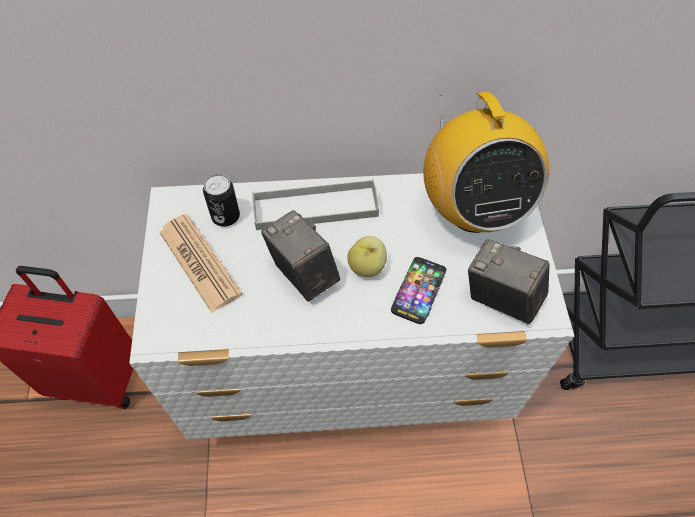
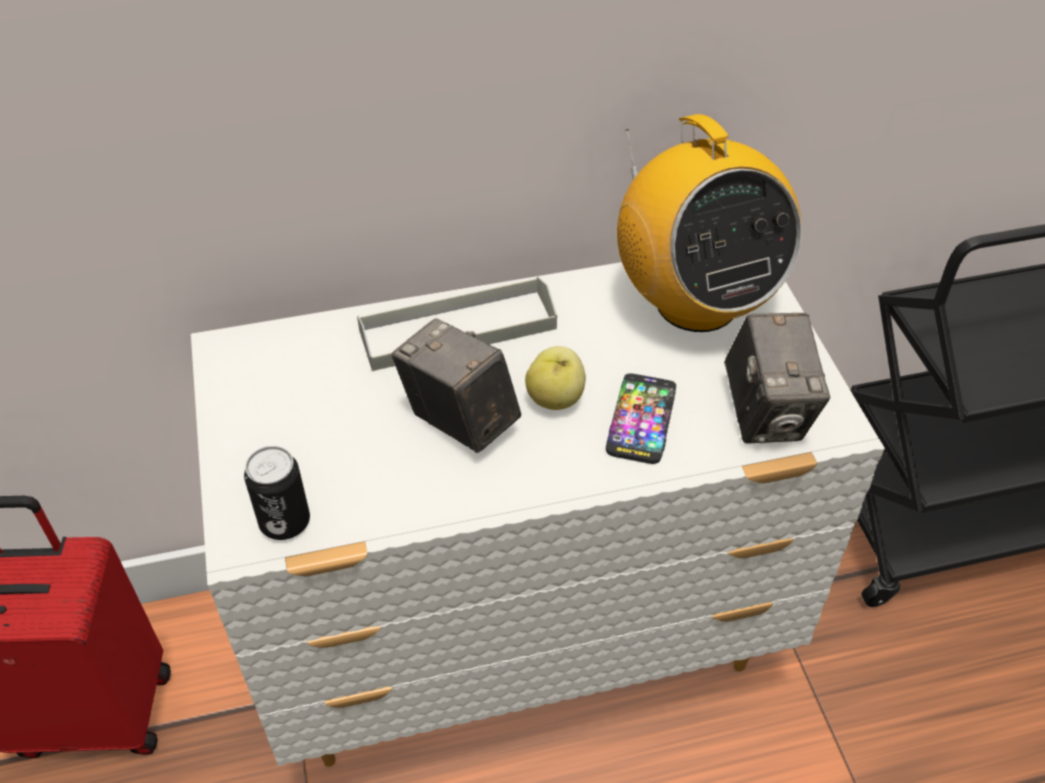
camera: 10 degrees left, 10 degrees down
newspaper [159,214,242,313] -> none
can [203,174,240,227] -> can moved to [244,446,310,540]
camera [468,239,549,324] -> camera turned 120 degrees counterclockwise [724,313,830,444]

